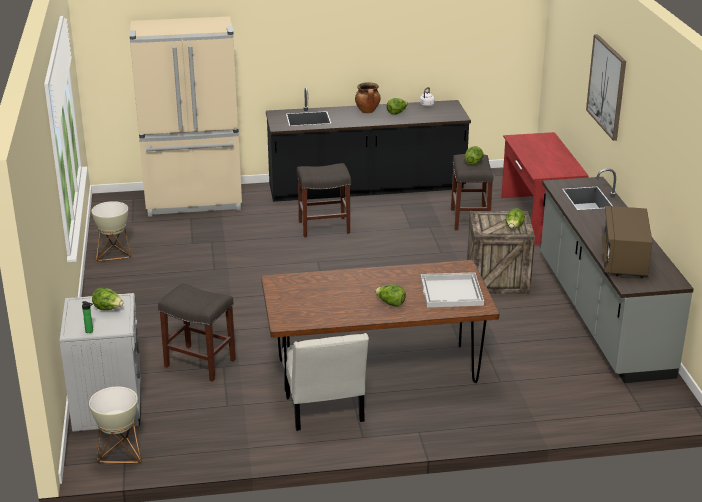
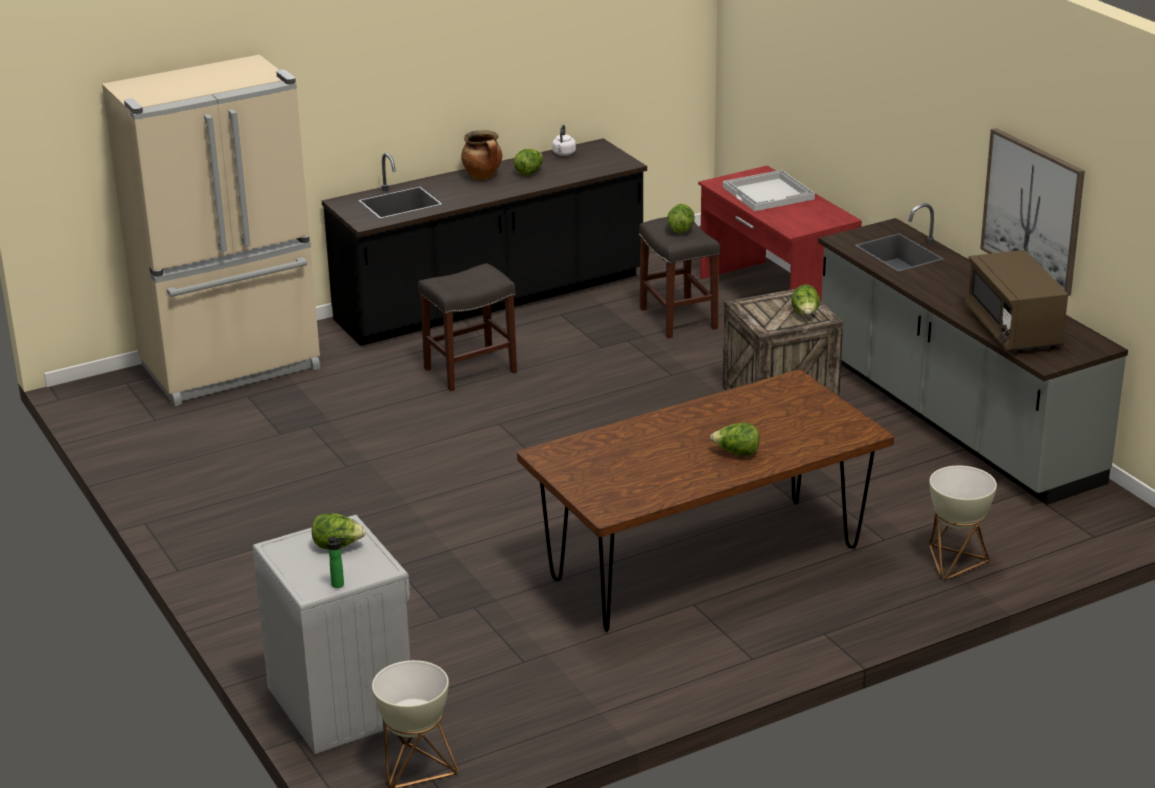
camera: 20 degrees left, 0 degrees up
planter [91,201,131,261] -> planter moved to [929,466,997,580]
grey stool [158,283,236,382] -> none
white chair [282,333,369,431] -> none
white tray [420,272,484,307] -> white tray moved to [723,170,815,211]
picture [586,34,626,141] -> picture moved to [980,128,1085,296]

